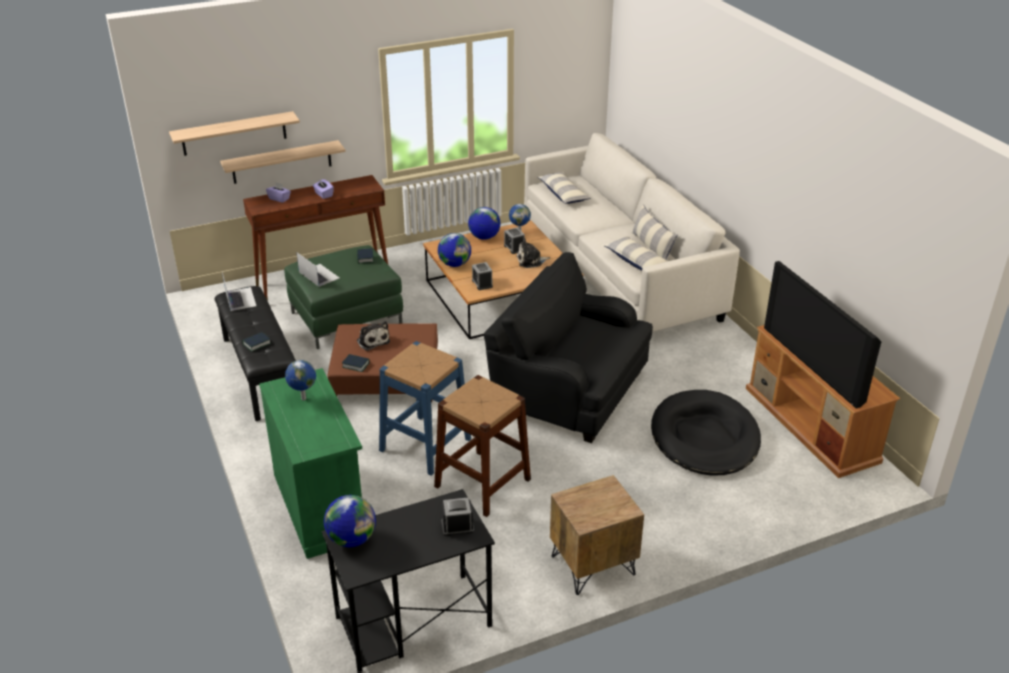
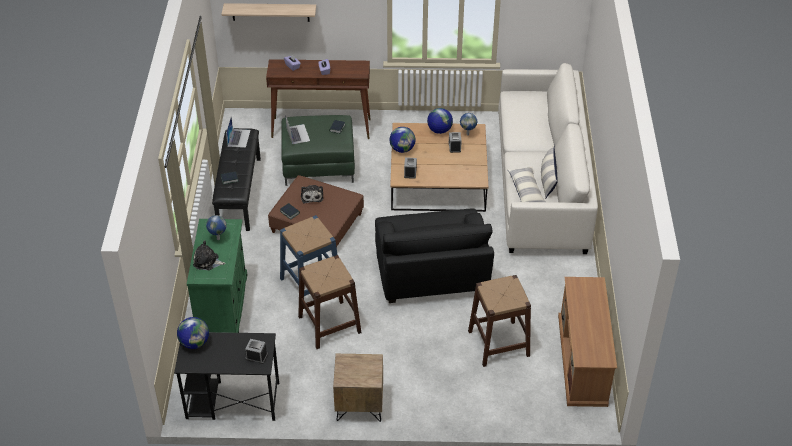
camera: 25 degrees right, 10 degrees up
shelf [220,140,346,184] -> none
black armchair [484,252,653,443] -> black armchair turned 150 degrees counterclockwise [375,208,494,303]
plush toy [516,237,550,268] -> plush toy moved to [193,240,226,270]
pillow [538,172,591,204] -> none
black dog bed [651,390,761,476] -> brown stool [468,275,531,367]
television [764,261,881,409] -> none

